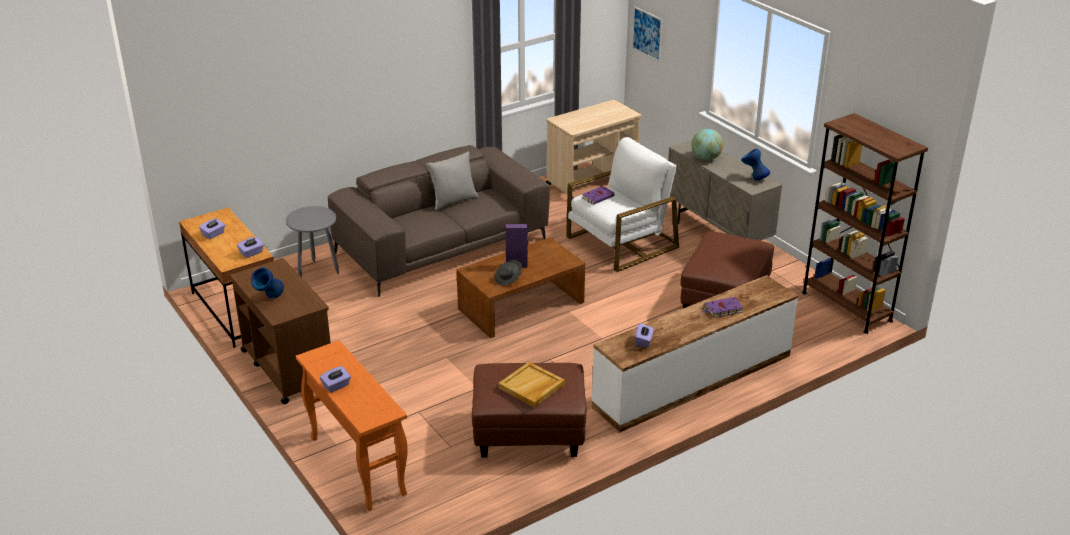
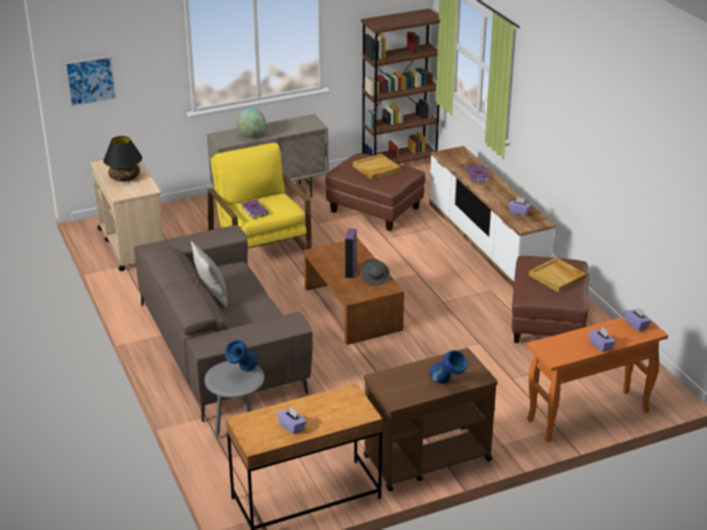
camera: 80 degrees left, 0 degrees up
purple tissue box [237,237,264,258] -> purple tissue box moved to [625,307,651,331]
white armchair [566,137,679,272] -> yellow armchair [208,143,312,250]
blue vase [741,148,770,181] -> blue vase moved to [225,339,258,372]
none -> black table lamp [103,136,142,182]
none -> beige tray [353,154,401,180]

